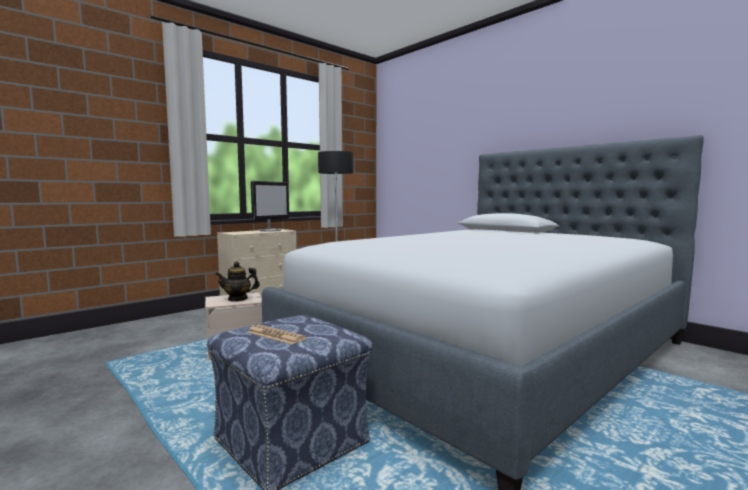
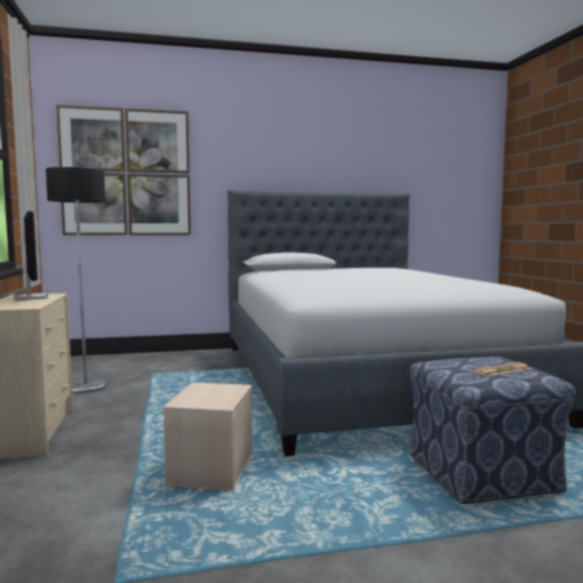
camera: 60 degrees left, 0 degrees up
teapot [215,262,260,302] -> none
none -> picture [56,105,191,235]

